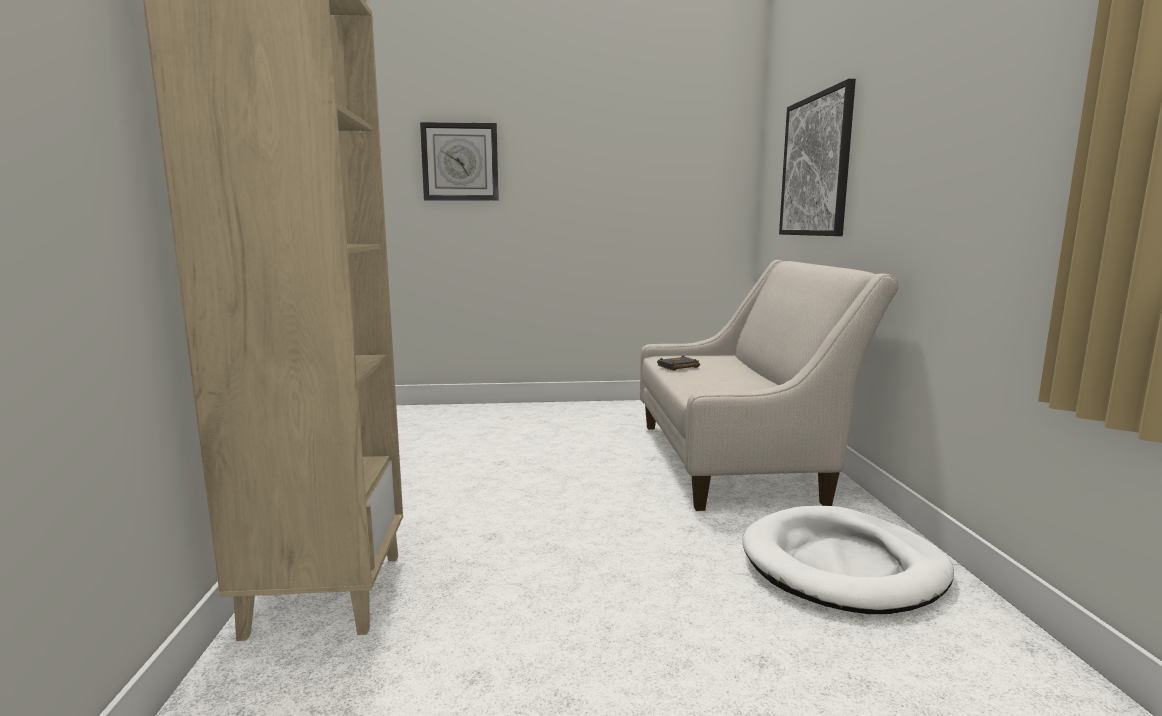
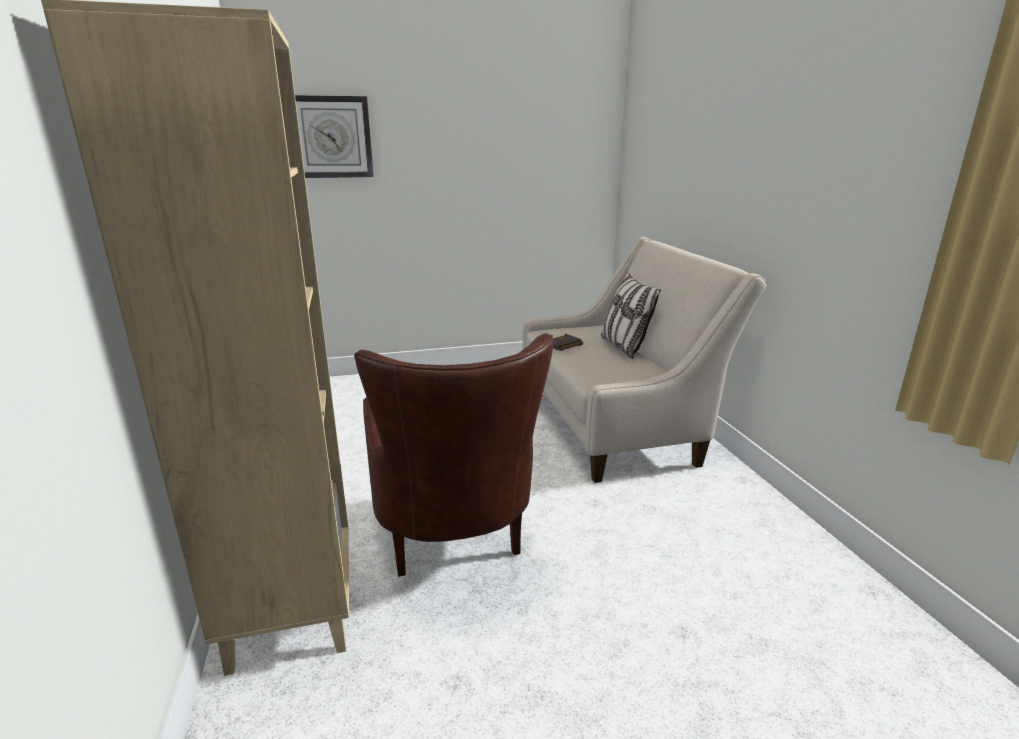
camera: 10 degrees left, 10 degrees up
white dog bed [742,506,954,614] -> none
picture [779,79,856,236] -> none
none -> brown armchair [354,333,554,577]
none -> pillow [601,273,661,359]

